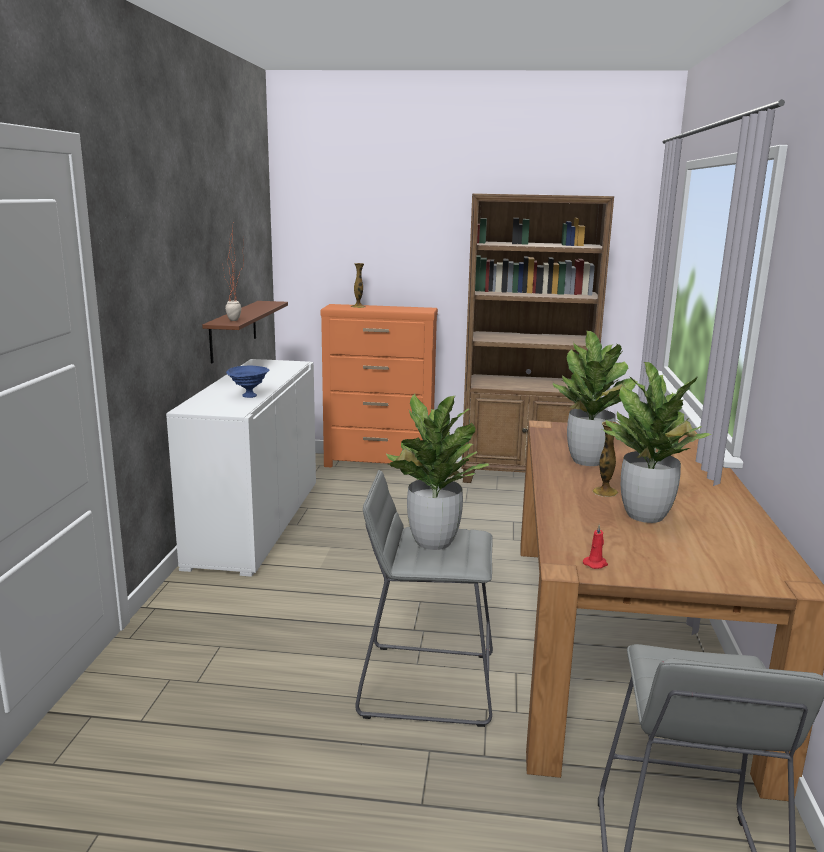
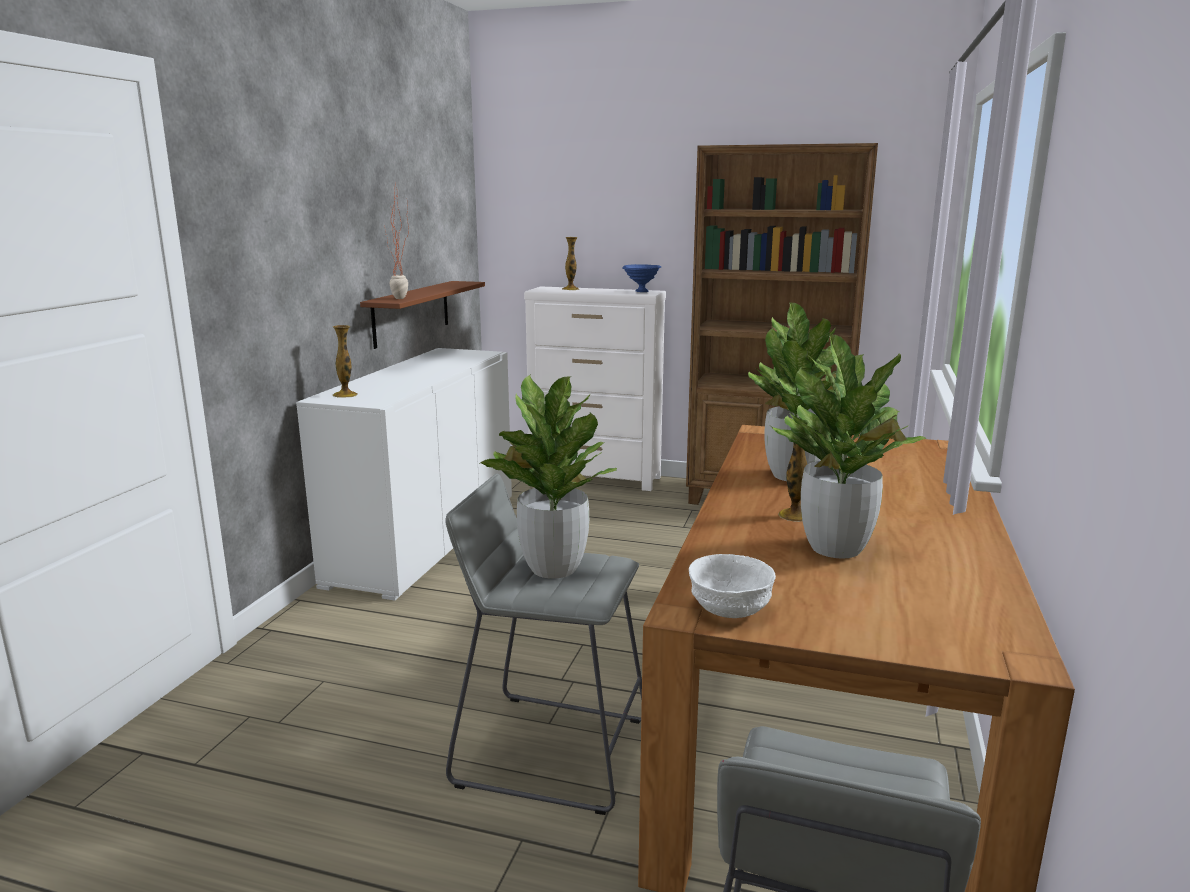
camera: 10 degrees right, 0 degrees up
blue bowl [226,366,269,398] -> blue bowl moved to [622,264,661,292]
orange dresser [321,304,438,467] -> white dresser [524,286,666,491]
red candle [583,523,608,569] -> white bowl [689,554,776,618]
none -> vase [333,325,358,398]

